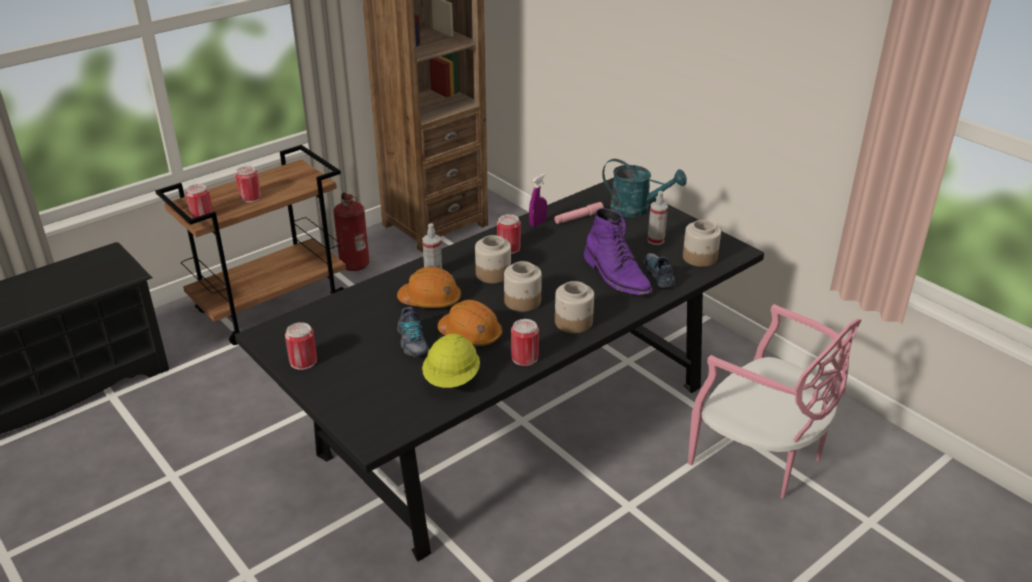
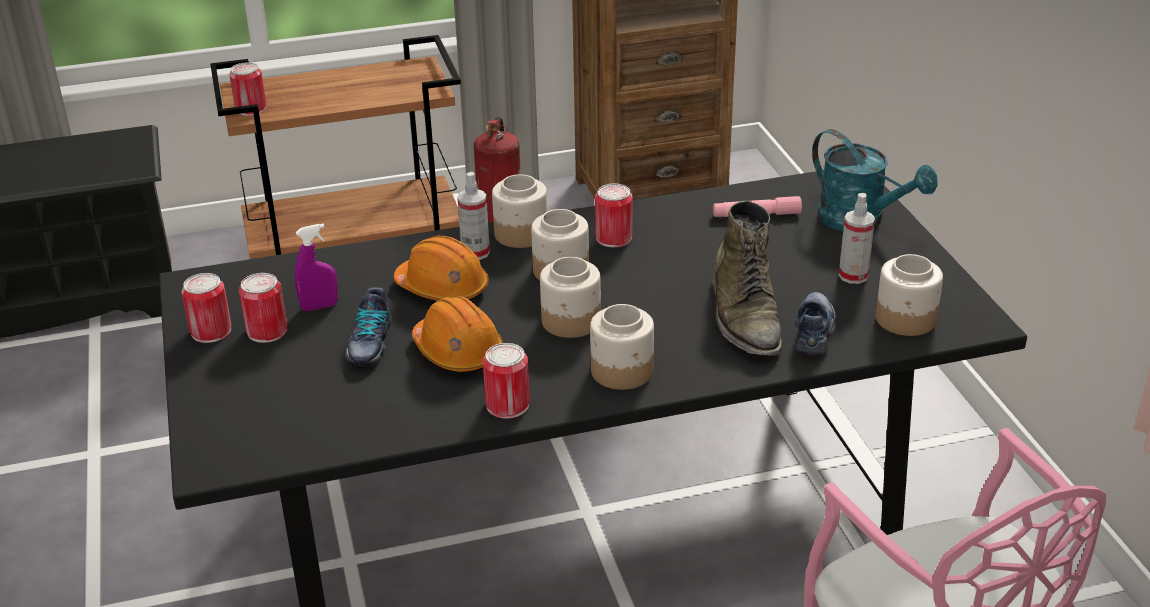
camera: 25 degrees right, 0 degrees up
can [235,166,261,202] -> can moved to [239,273,287,343]
yellow hard hat [422,334,480,388] -> none
purple spray bottle [529,174,547,227] -> purple spray bottle moved to [295,223,338,311]
purple boot [584,208,652,295] -> green boot [712,201,782,356]
none -> jar [492,174,548,248]

